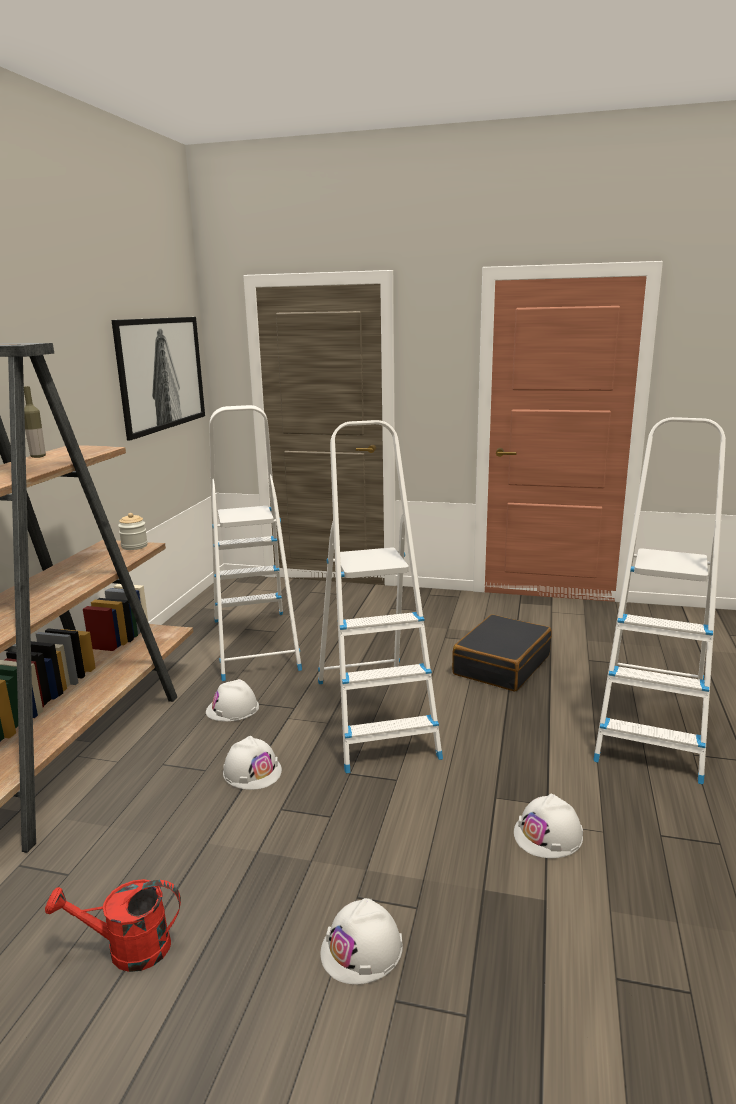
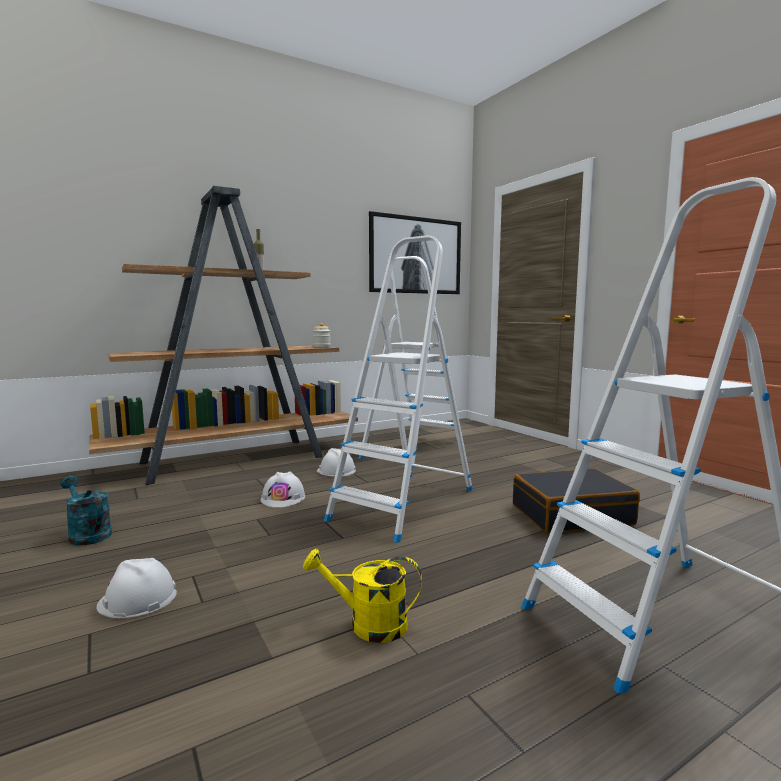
camera: 45 degrees right, 10 degrees down
red watering can [45,879,181,972] -> turquoise watering can [60,475,112,545]
white hard hat [514,794,583,858] -> yellow watering can [303,549,422,643]

